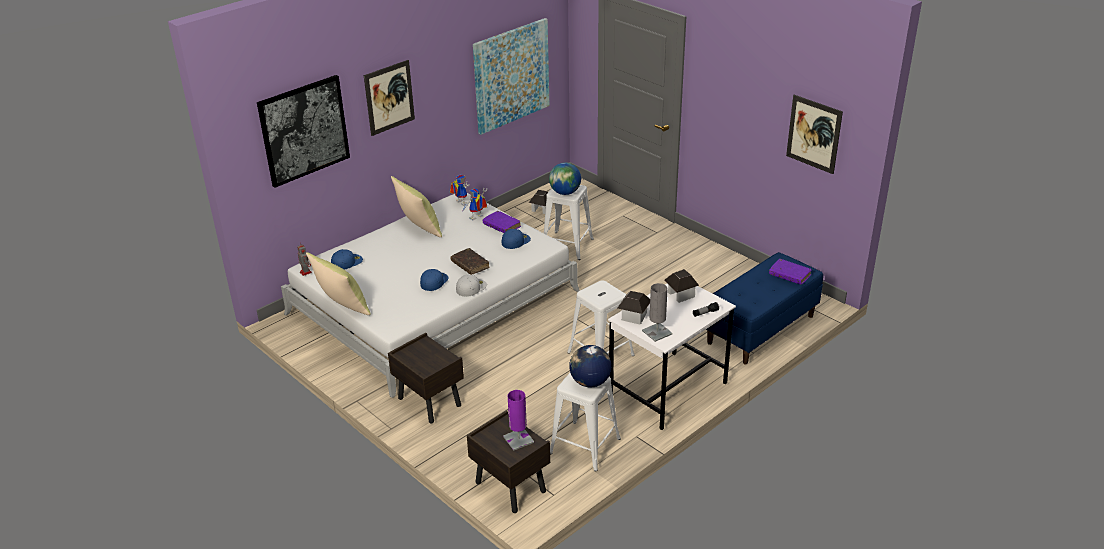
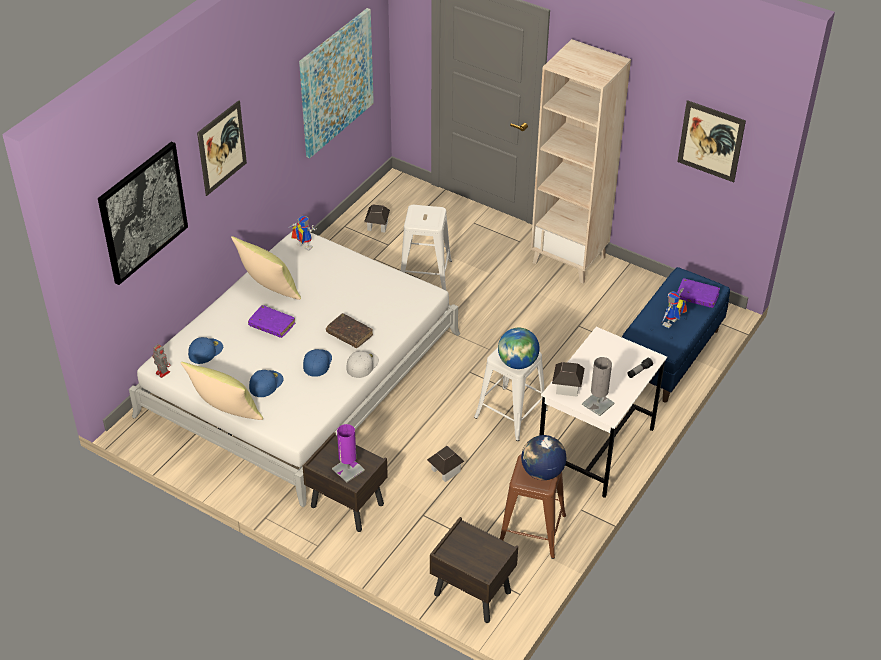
camera: 15 degrees left, 10 degrees up
toy robot [463,188,487,220] -> toy robot moved to [661,288,687,328]
purple book [483,211,521,233] -> purple book moved to [248,305,295,338]
blue cap [502,229,531,249] -> blue cap moved to [249,370,284,397]
purple table lamp [503,390,534,451] -> purple table lamp moved to [332,424,365,482]
globe [549,162,581,195] -> globe moved to [498,328,540,369]
white stool [550,373,621,472] -> brown stool [500,454,566,559]
toy house [664,269,699,303] -> toy house moved to [427,446,464,482]
none -> beige bookcase [531,39,631,283]

